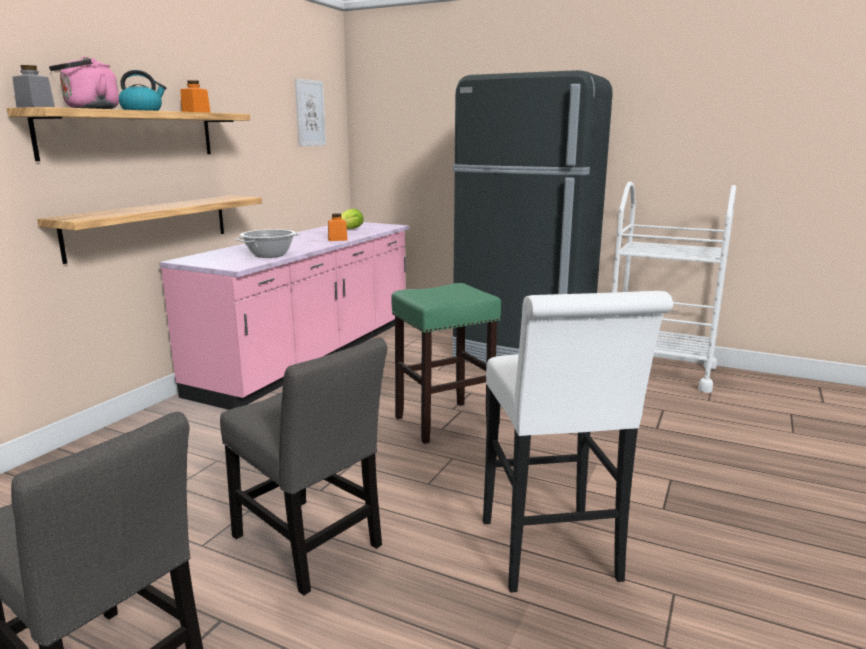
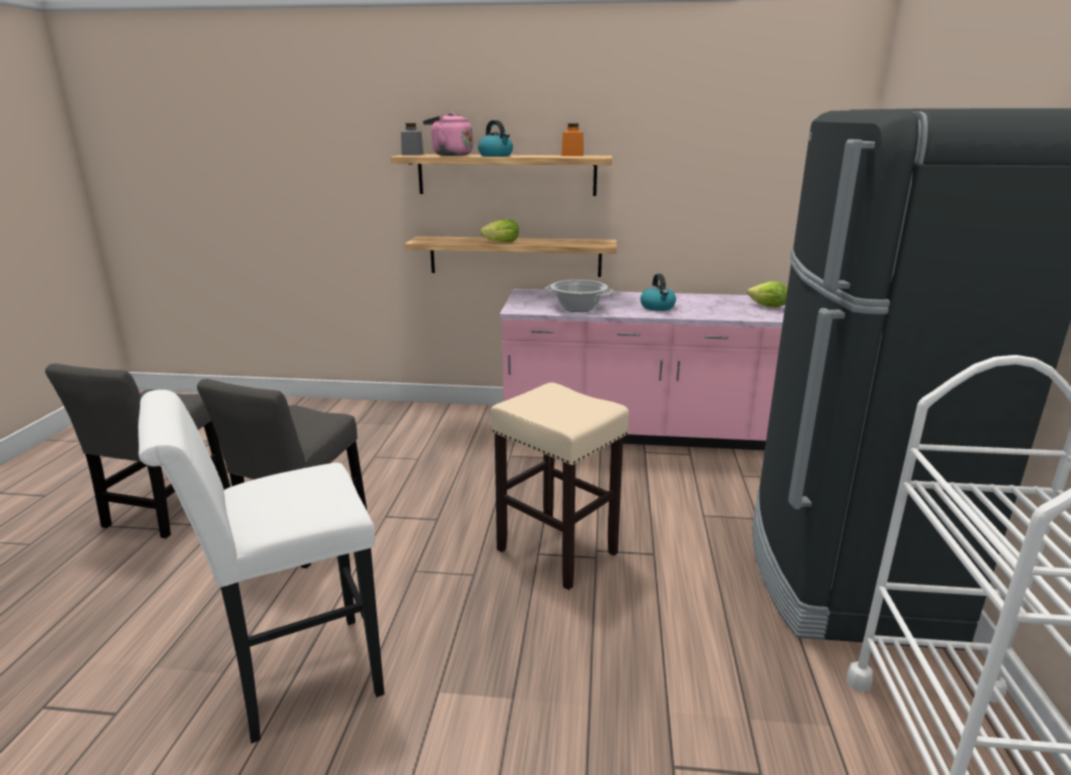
camera: 70 degrees right, 5 degrees up
picture [295,78,326,146] -> none
orange jar [328,213,348,241] -> none
green stool [391,283,501,444] -> beige stool [491,382,629,590]
none -> lettuce [480,219,519,242]
none -> kettle [640,274,676,311]

